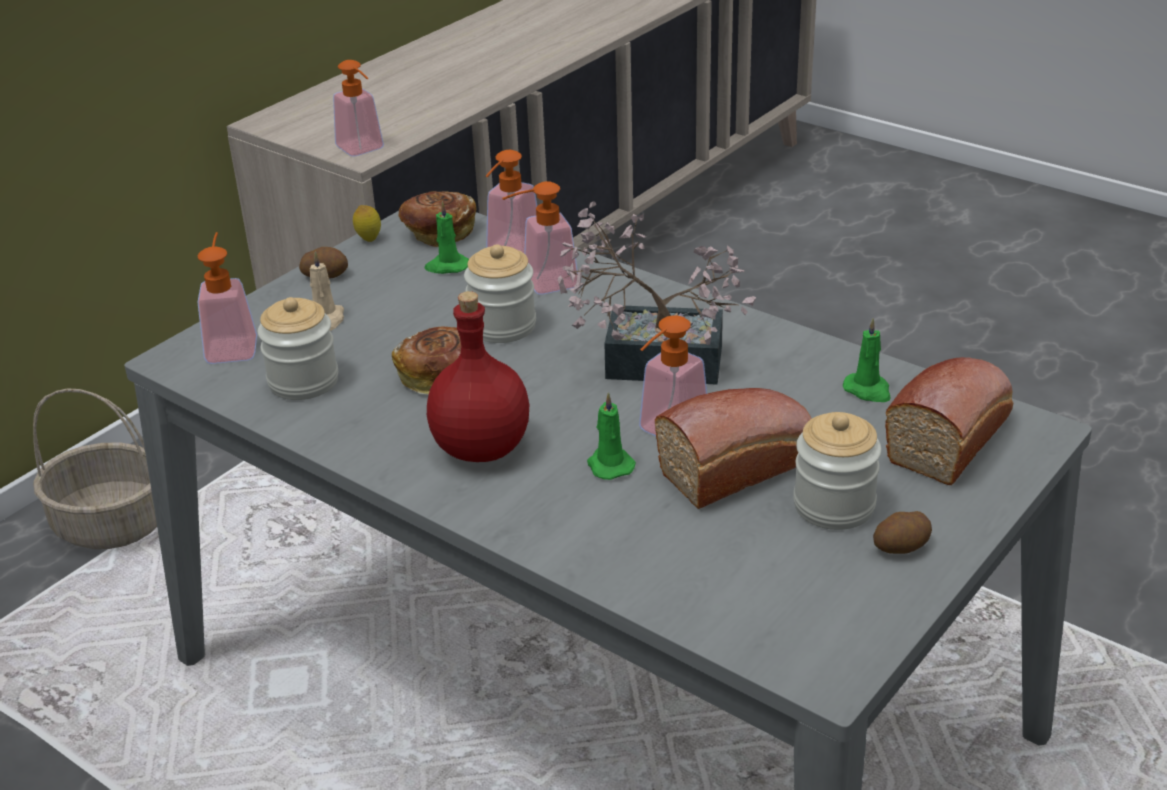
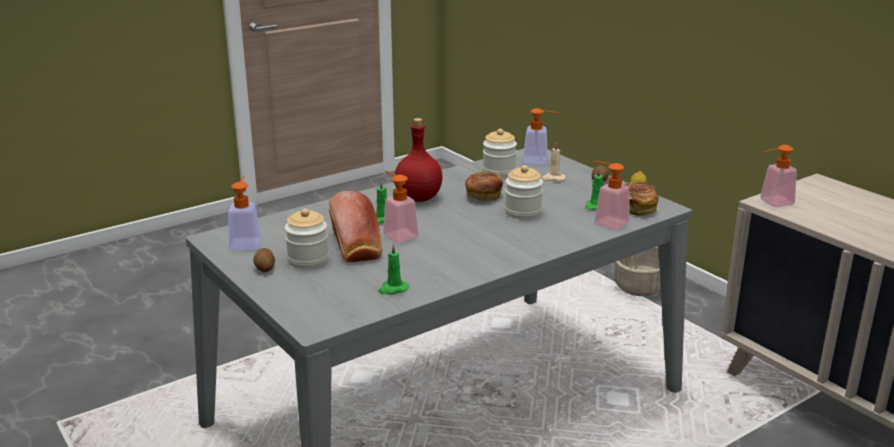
camera: 105 degrees right, 10 degrees down
soap dispenser [502,181,578,295] -> soap dispenser moved to [228,176,261,250]
potted plant [557,201,756,385] -> none
bread [885,357,1013,485] -> none

